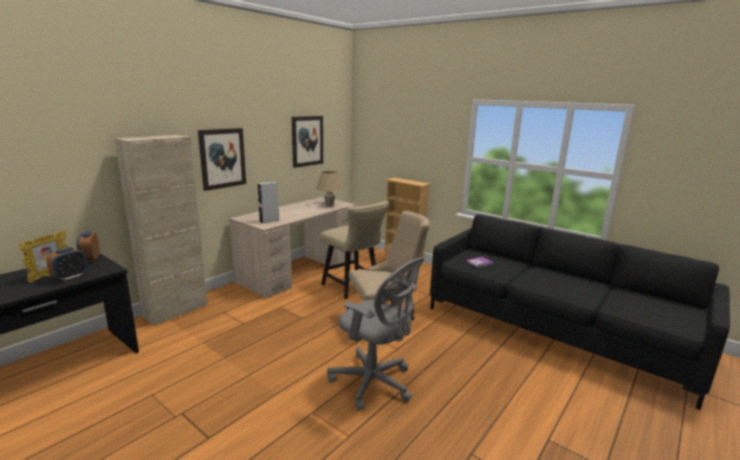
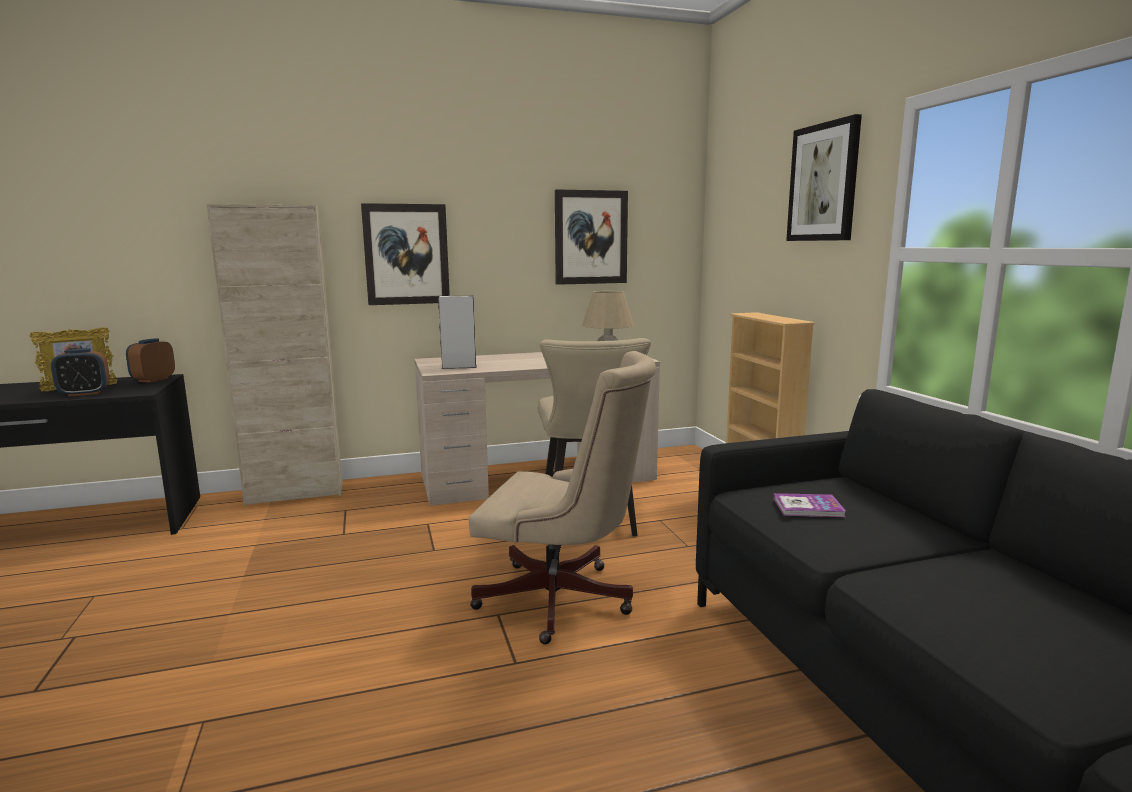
camera: 35 degrees right, 5 degrees down
grey office chair [327,258,424,411] -> none
none -> picture [786,114,862,241]

